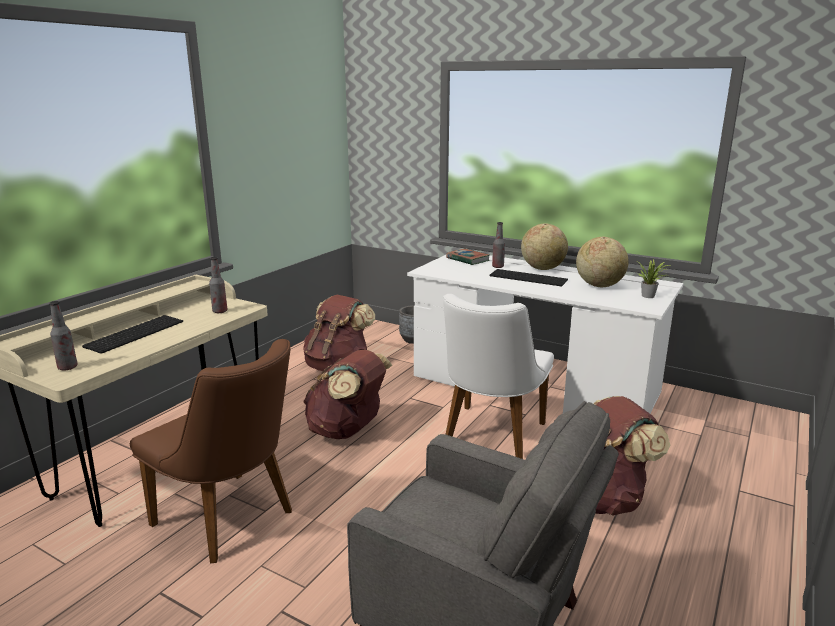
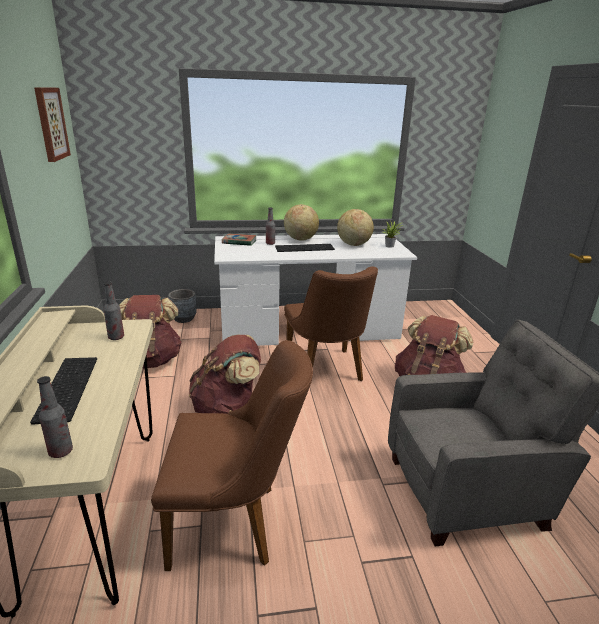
camera: 40 degrees left, 5 degrees up
white chair [443,294,554,459] -> brown chair [284,266,378,381]
none -> picture [34,87,71,162]

